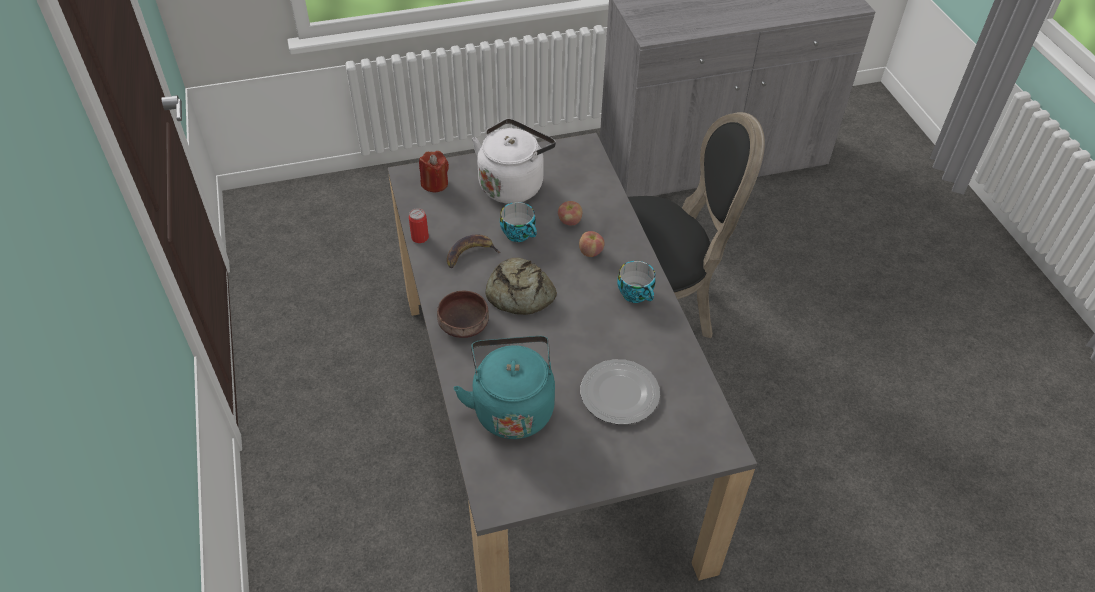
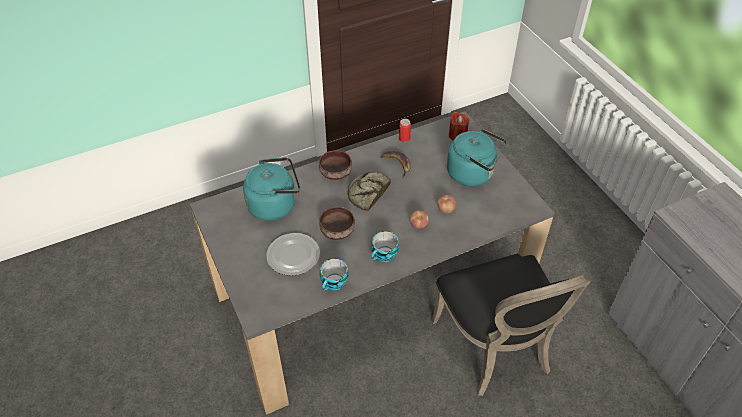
camera: 80 degrees right, 0 degrees up
white kettle [472,118,556,204] -> turquoise kettle [447,129,506,187]
cup [500,202,537,242] -> cup moved to [320,258,349,291]
none -> brown bowl [319,207,355,240]

